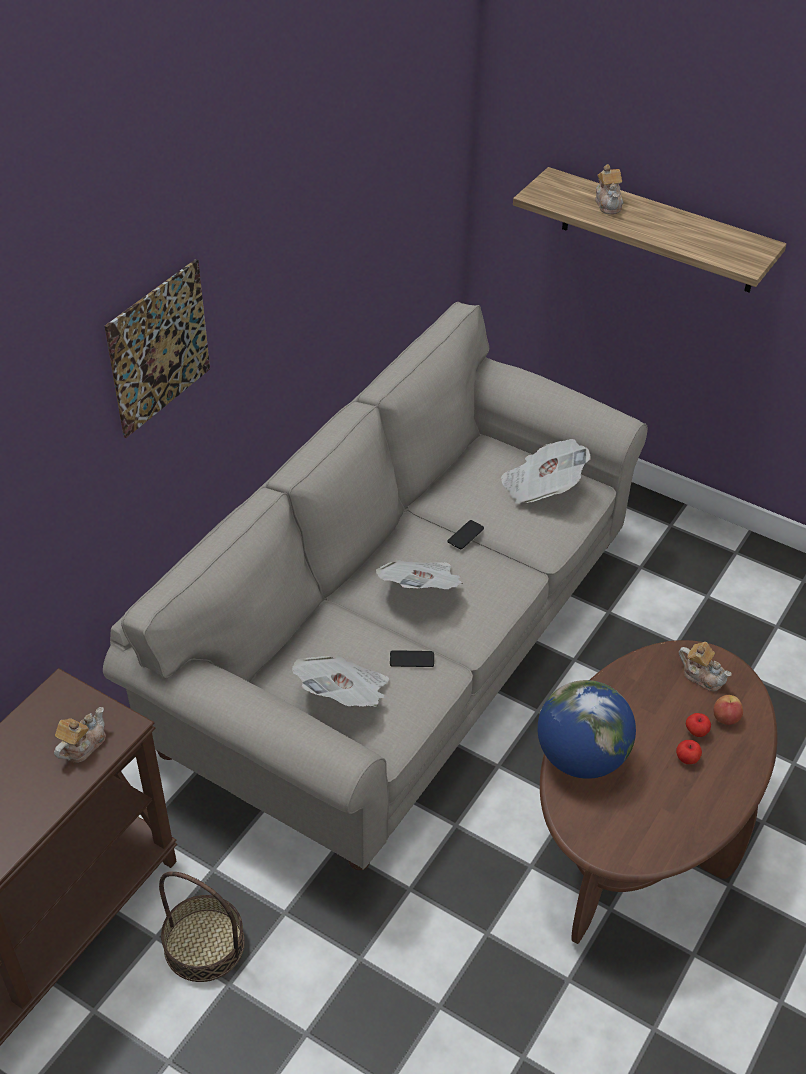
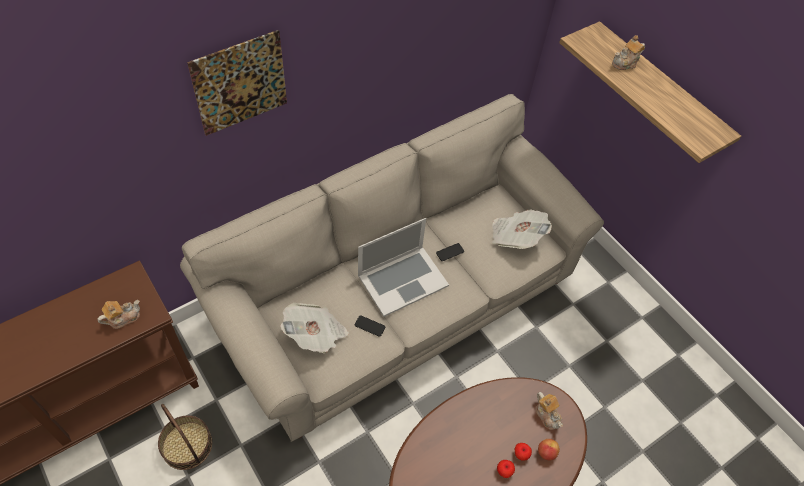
camera: 20 degrees right, 10 degrees up
newspaper [376,560,463,589] -> laptop [358,218,449,317]
globe [537,680,636,779] -> none
teapot [595,164,623,214] -> teapot turned 45 degrees clockwise [612,35,645,70]

